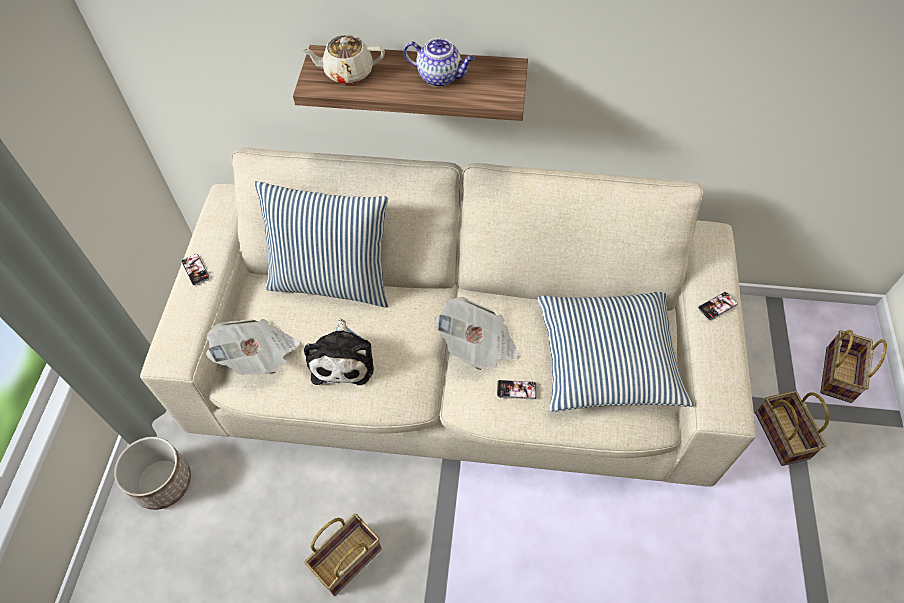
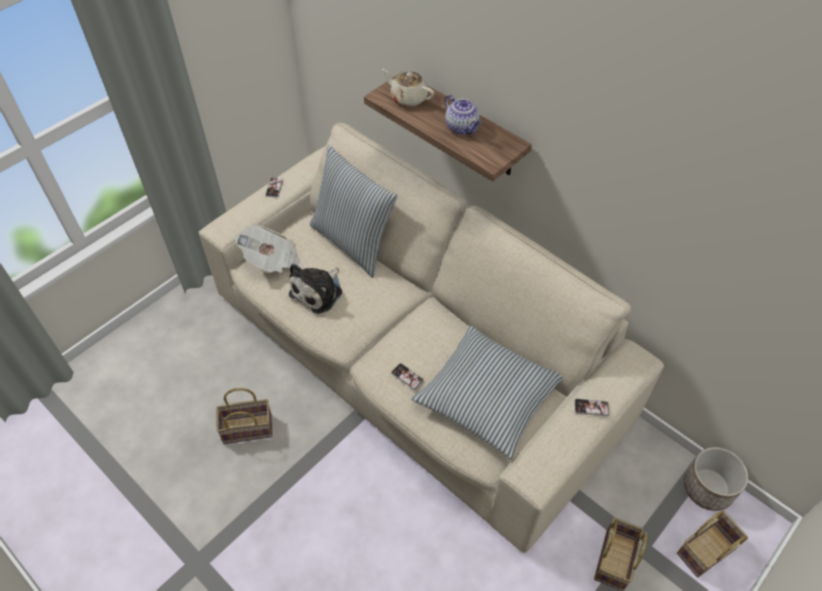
camera: 35 degrees right, 5 degrees down
planter [114,437,191,510] -> planter moved to [684,447,748,511]
newspaper [435,297,519,370] -> none

